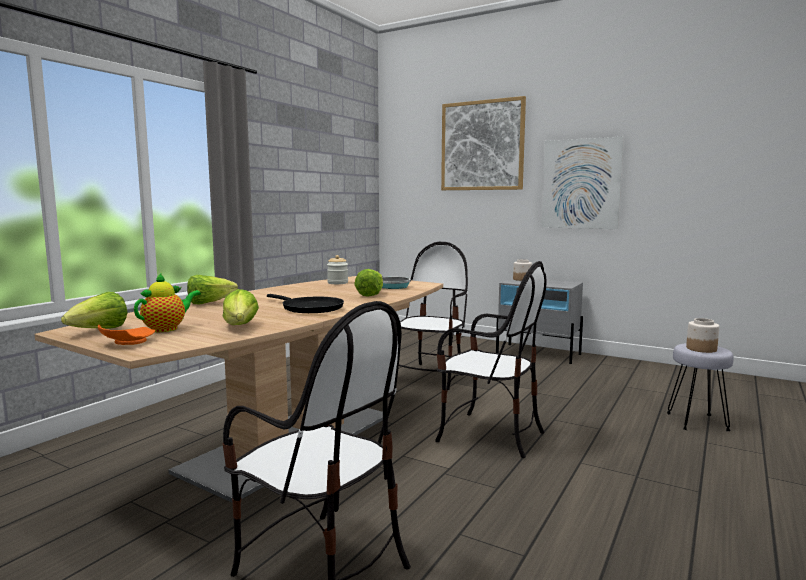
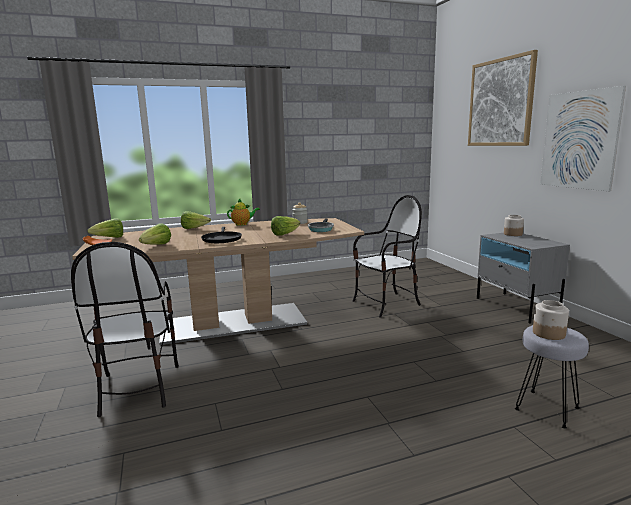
camera: 40 degrees right, 5 degrees up
teapot [134,273,201,332] -> teapot moved to [227,199,260,226]
chair [435,261,547,458] -> none

